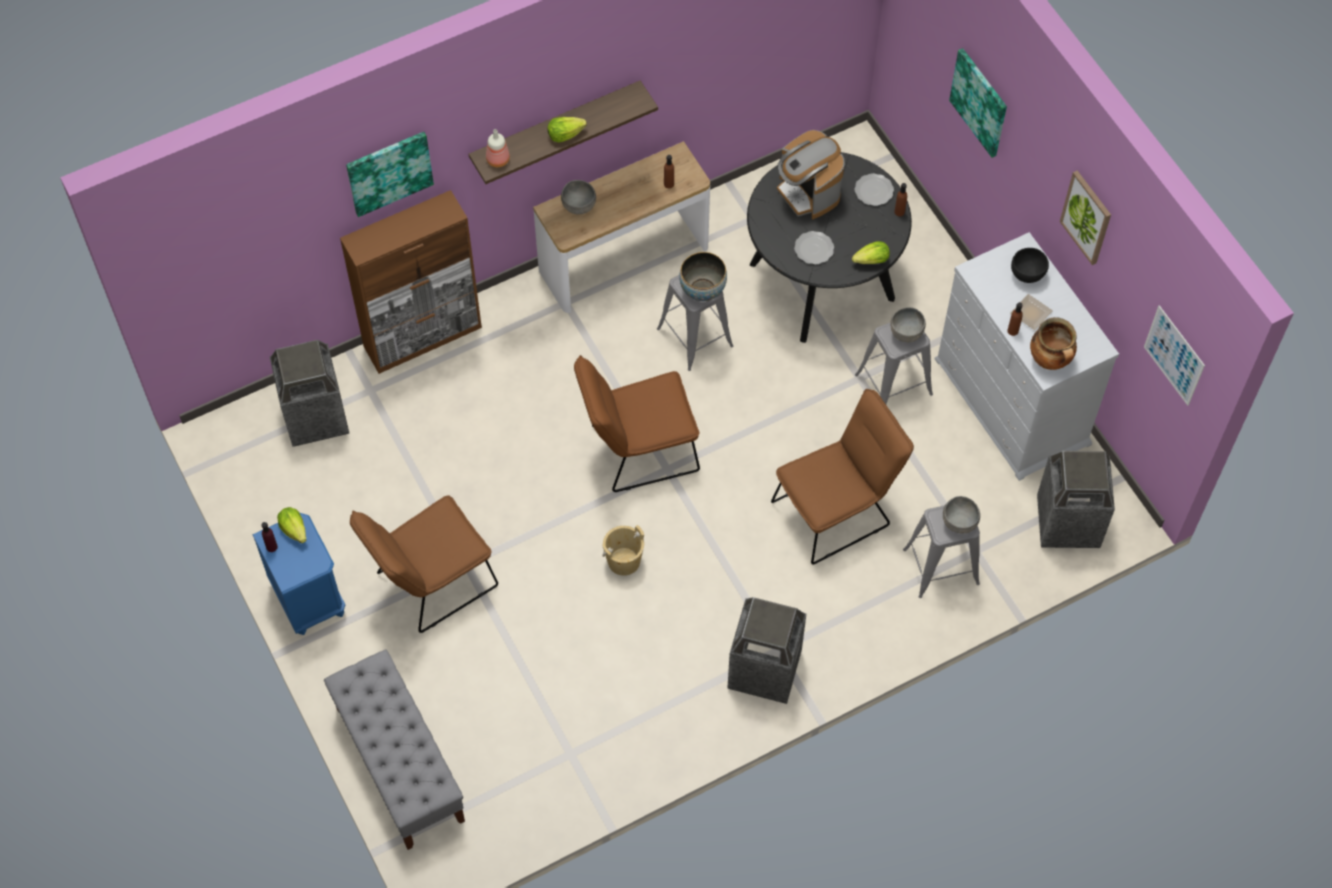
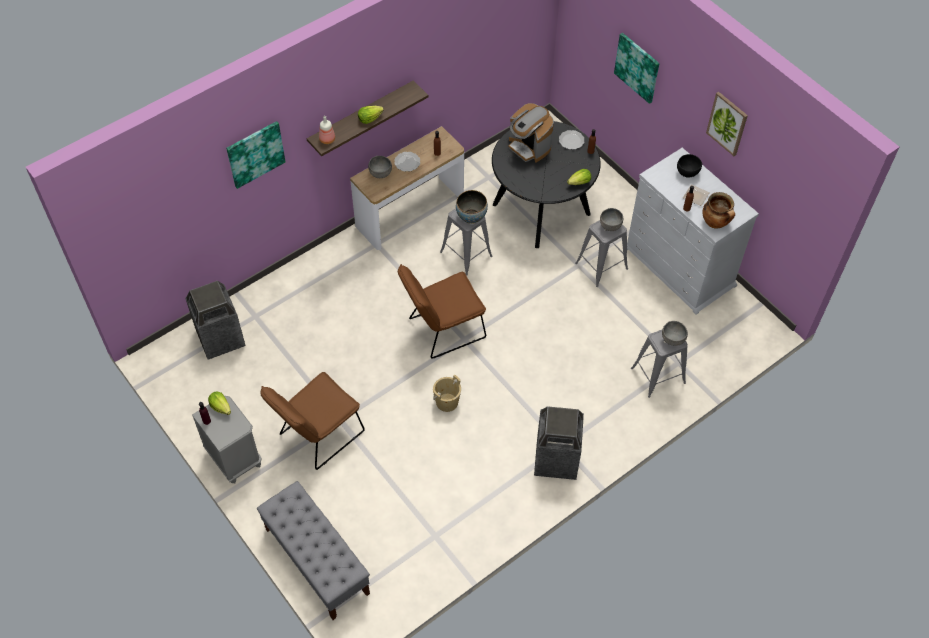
camera: 10 degrees left, 5 degrees down
blue nightstand [253,513,345,635] -> grey nightstand [192,396,262,483]
brown cabinet [340,190,482,374] -> none
brown chair [771,389,914,565] -> none
plate [794,231,834,265] -> plate moved to [394,152,420,171]
trash can [1037,451,1115,548] -> none
picture [1144,305,1205,406] -> none

